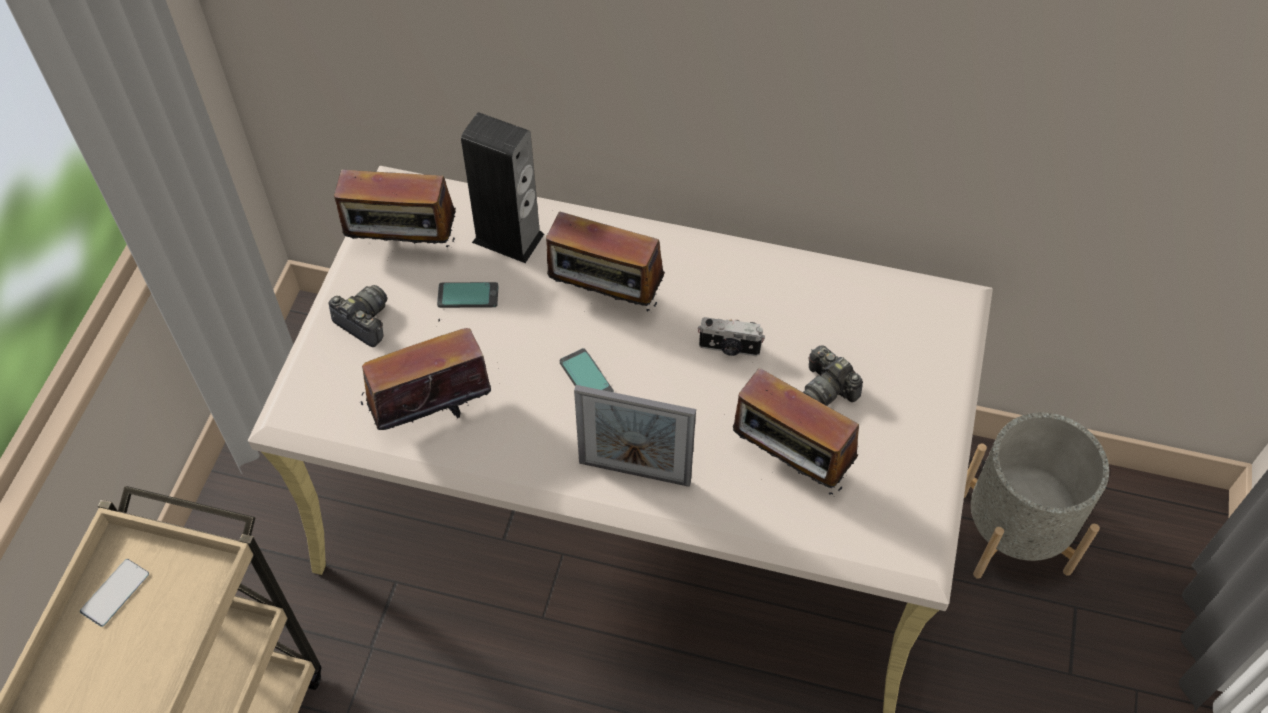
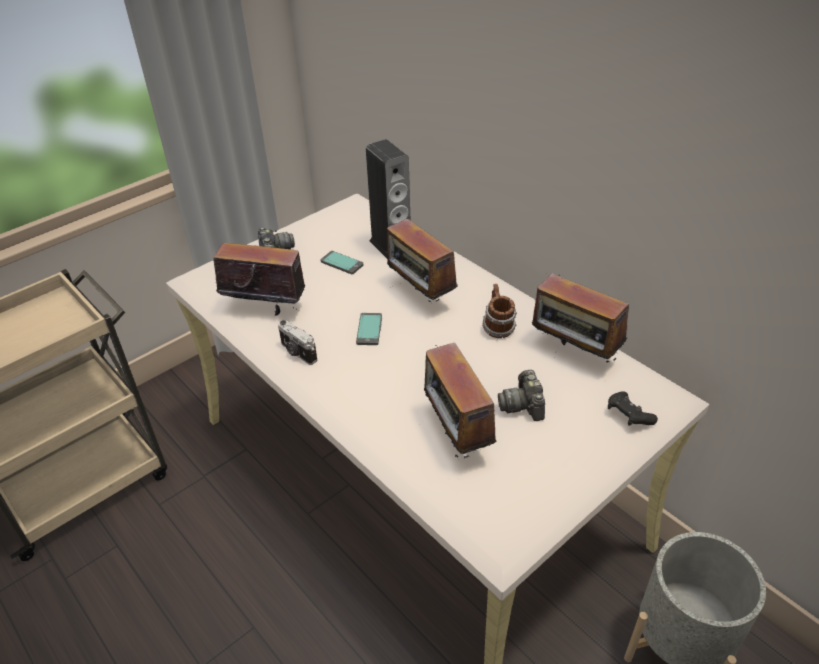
camera: 35 degrees right, 15 degrees down
phone [80,559,149,627] -> none
radio [334,159,456,252] -> radio moved to [532,269,629,363]
picture frame [574,385,696,487] -> none
camera [698,317,765,356] -> camera moved to [278,320,317,365]
none -> mug [482,284,517,338]
none -> black game controller [608,391,658,426]

